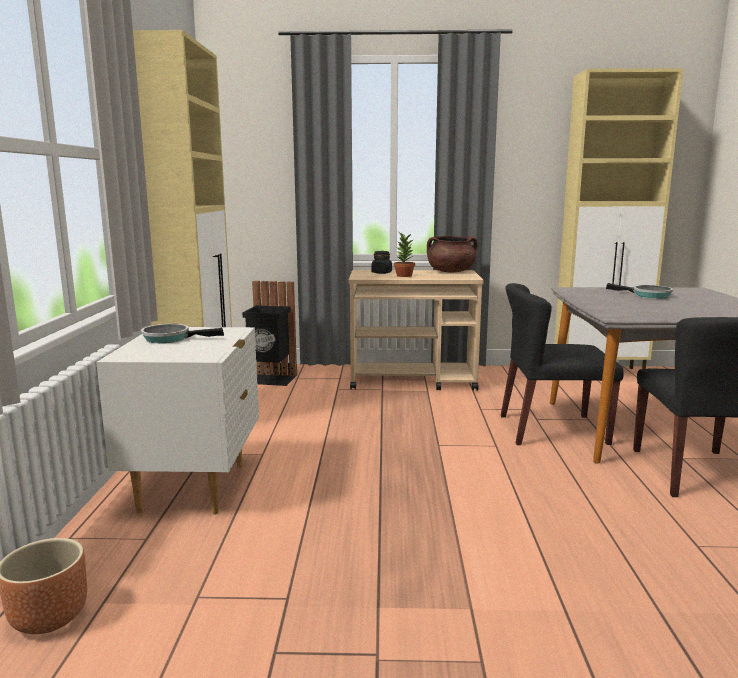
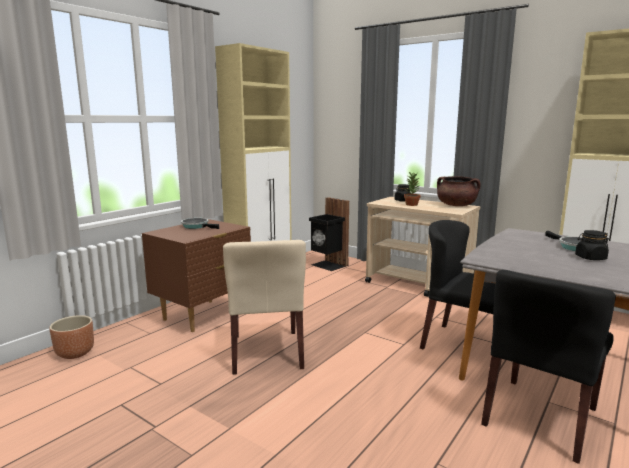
camera: 35 degrees right, 0 degrees up
white nightstand [96,327,259,515] -> brown nightstand [142,219,251,332]
none -> beige chair [223,240,306,375]
none -> black jar [575,230,609,260]

